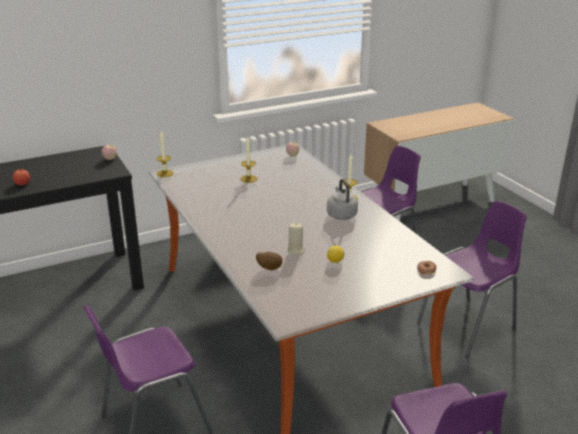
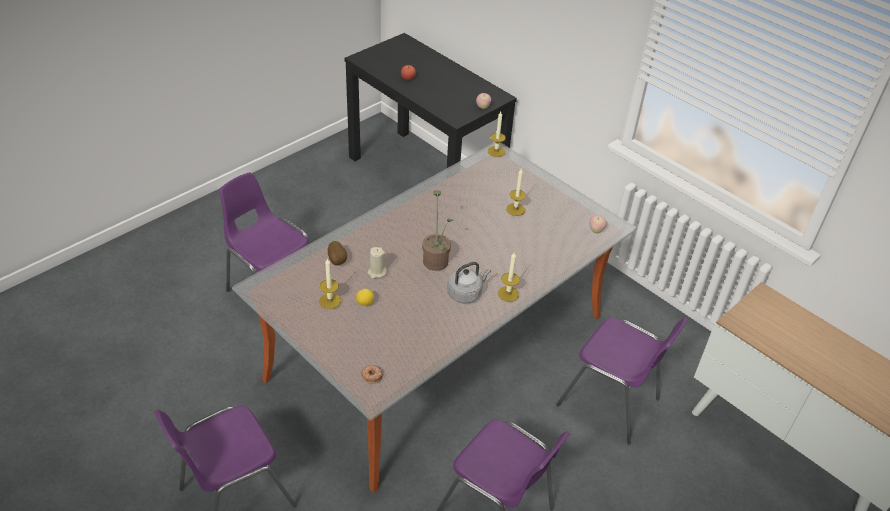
camera: 70 degrees right, 15 degrees up
none -> candle [319,258,341,309]
none -> potted plant [422,191,454,271]

